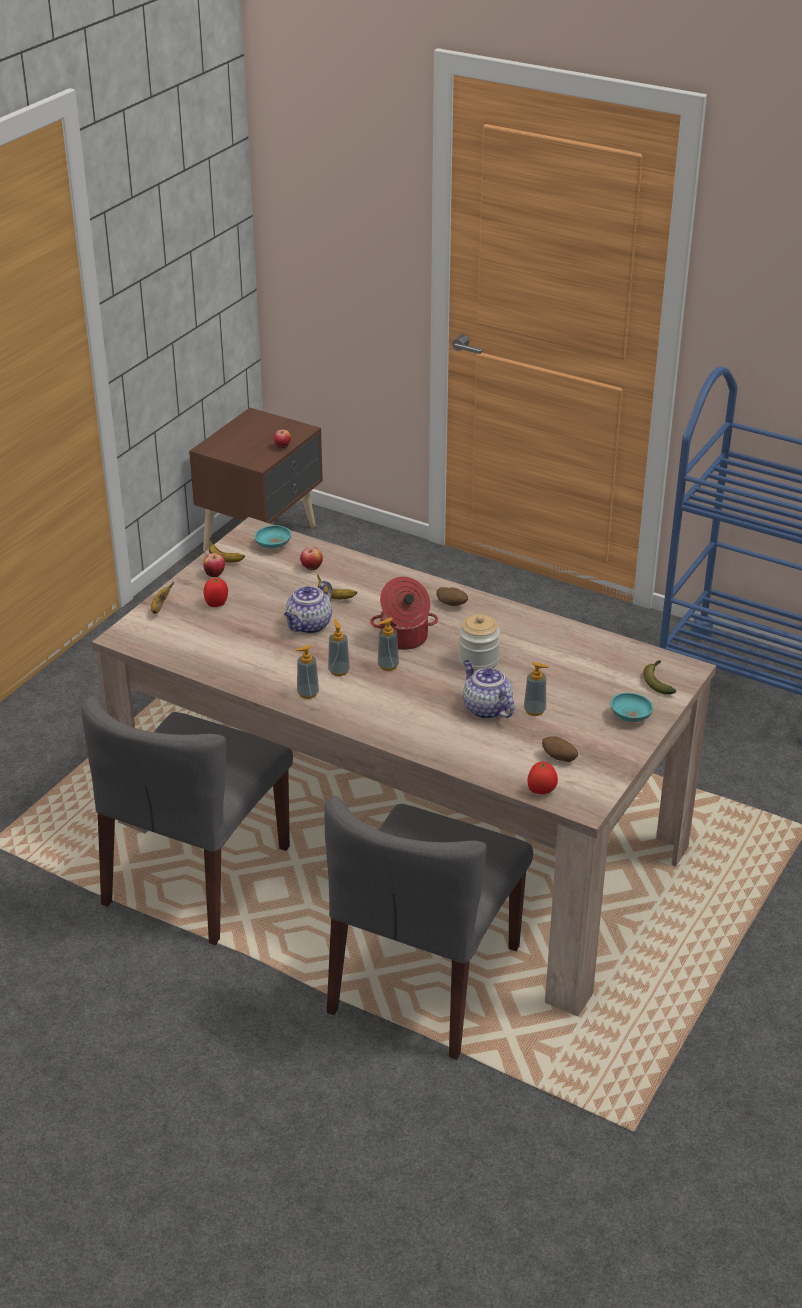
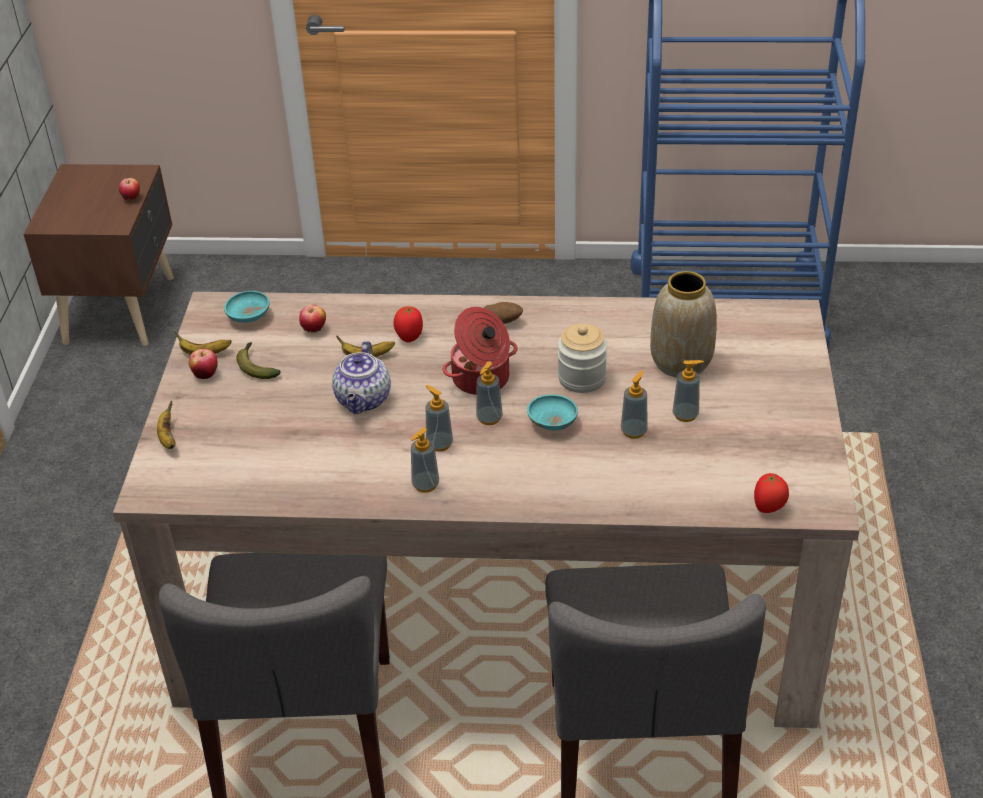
camera: 25 degrees left, 5 degrees up
tomato [204,578,228,607] -> tomato moved to [394,306,423,342]
teapot [463,660,515,719] -> soap dispenser [621,370,648,439]
potato [542,736,578,762] -> none
turquoise bowl [610,693,653,722] -> turquoise bowl moved to [527,395,578,430]
banana [643,660,676,695] -> banana moved to [236,342,281,379]
none -> vase [650,271,717,378]

